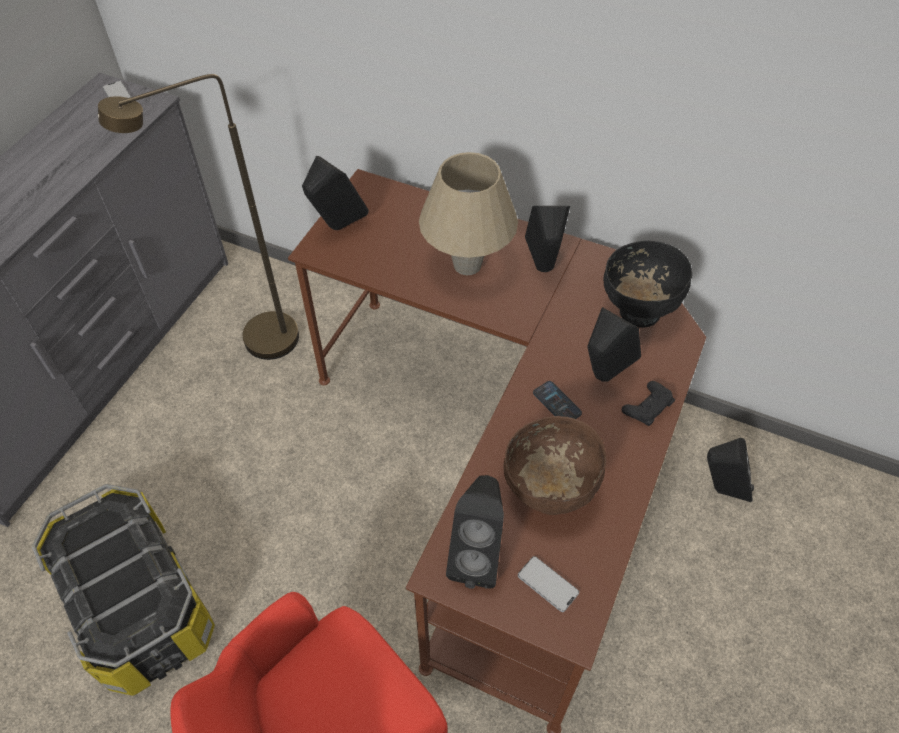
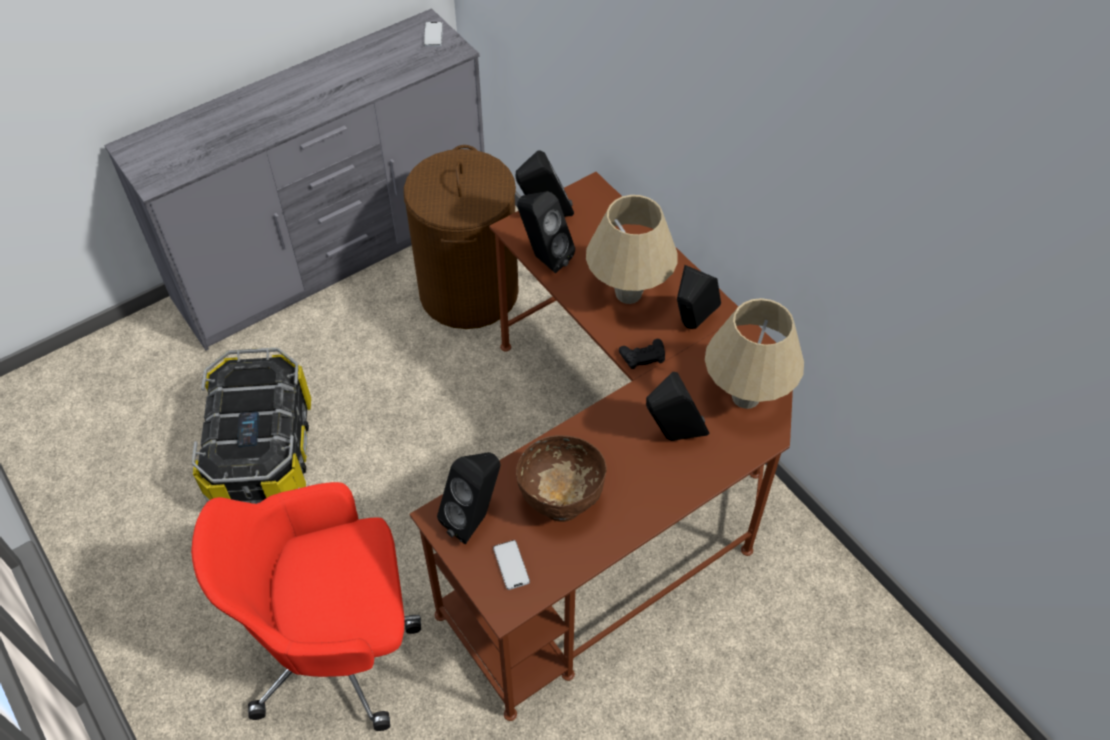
camera: 30 degrees right, 0 degrees up
brown floor lamp [98,74,299,360] -> brown laundry basket [404,145,519,329]
phone [533,381,582,419] -> phone moved to [237,412,259,447]
black bowl [603,241,692,328] -> beige table lamp [705,298,804,409]
black game controller [622,381,675,426] -> black game controller moved to [619,339,665,369]
black speaker [707,438,754,502] -> black speaker moved to [517,191,575,273]

